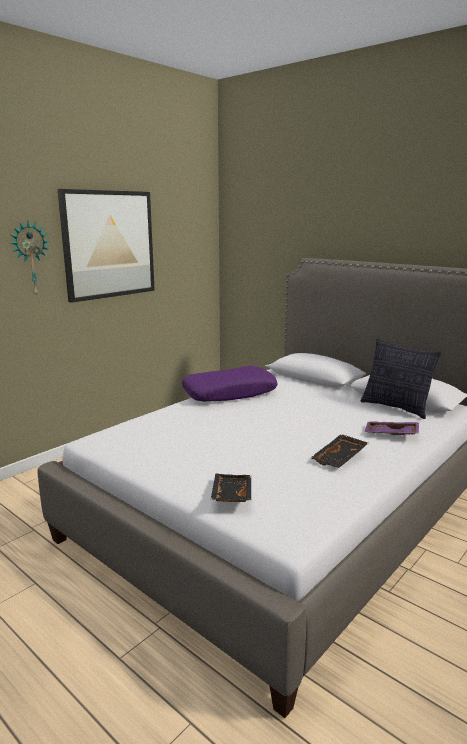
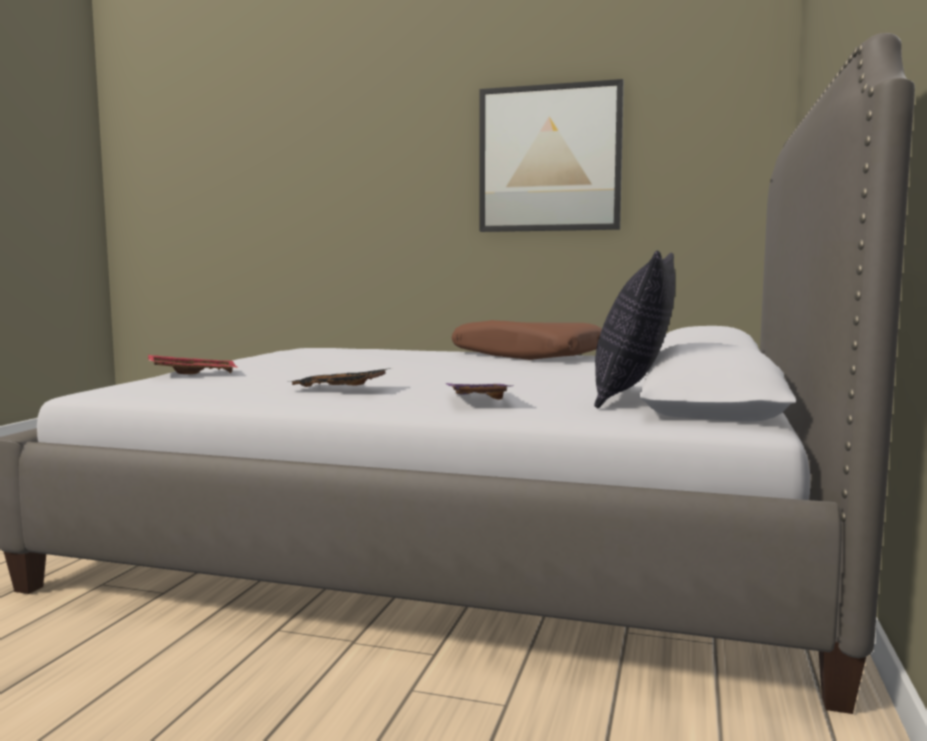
camera: 65 degrees right, 10 degrees down
wall clock [10,221,50,297] -> none
purple pillow [182,366,277,402] -> brown pillow [452,320,602,360]
black tray [211,473,251,502] -> red tray [148,355,238,374]

